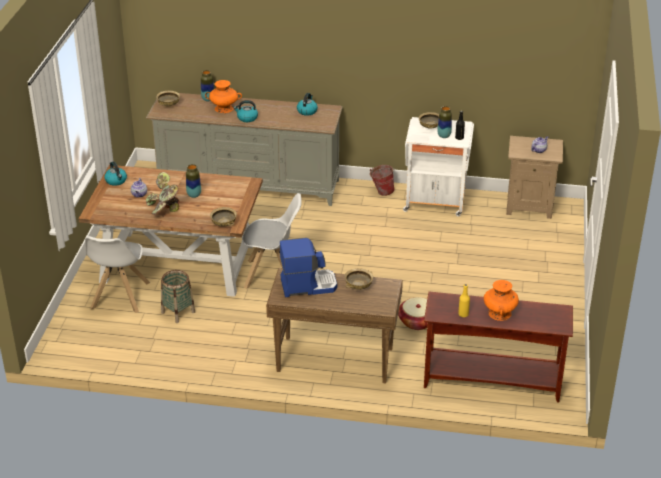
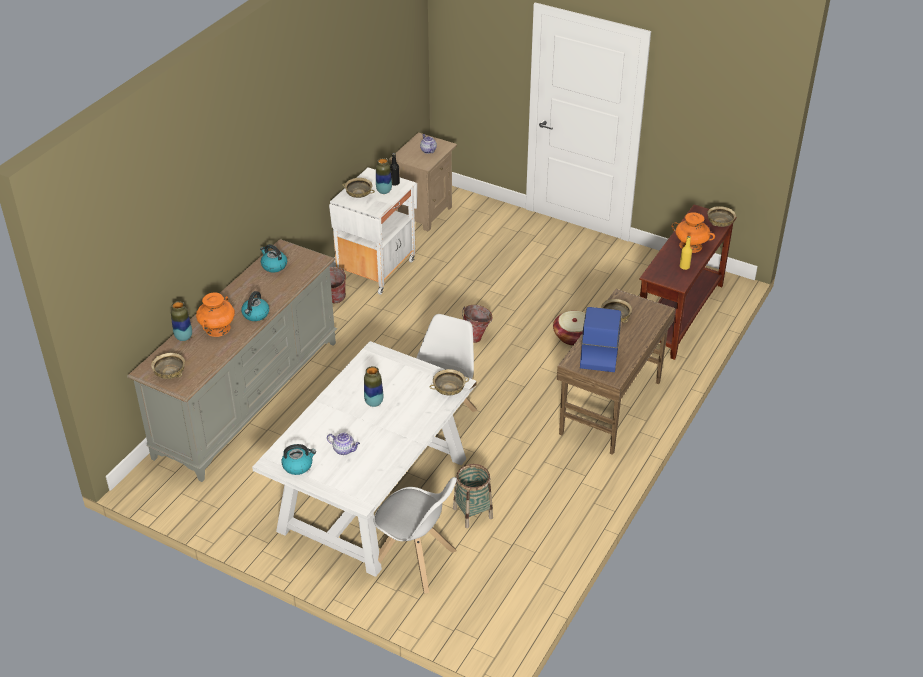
camera: 70 degrees left, 5 degrees up
brown dining table [79,165,263,297] -> white dining table [252,341,477,577]
potted plant [146,172,180,215] -> none
none -> bucket [462,305,493,343]
none -> beige bowl [707,206,736,227]

